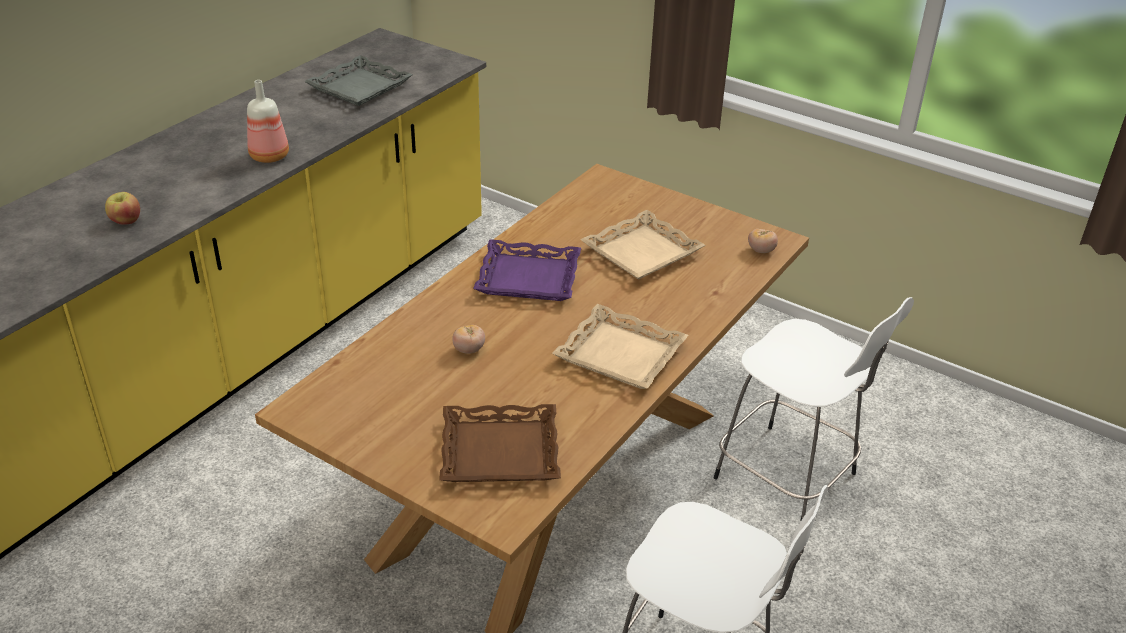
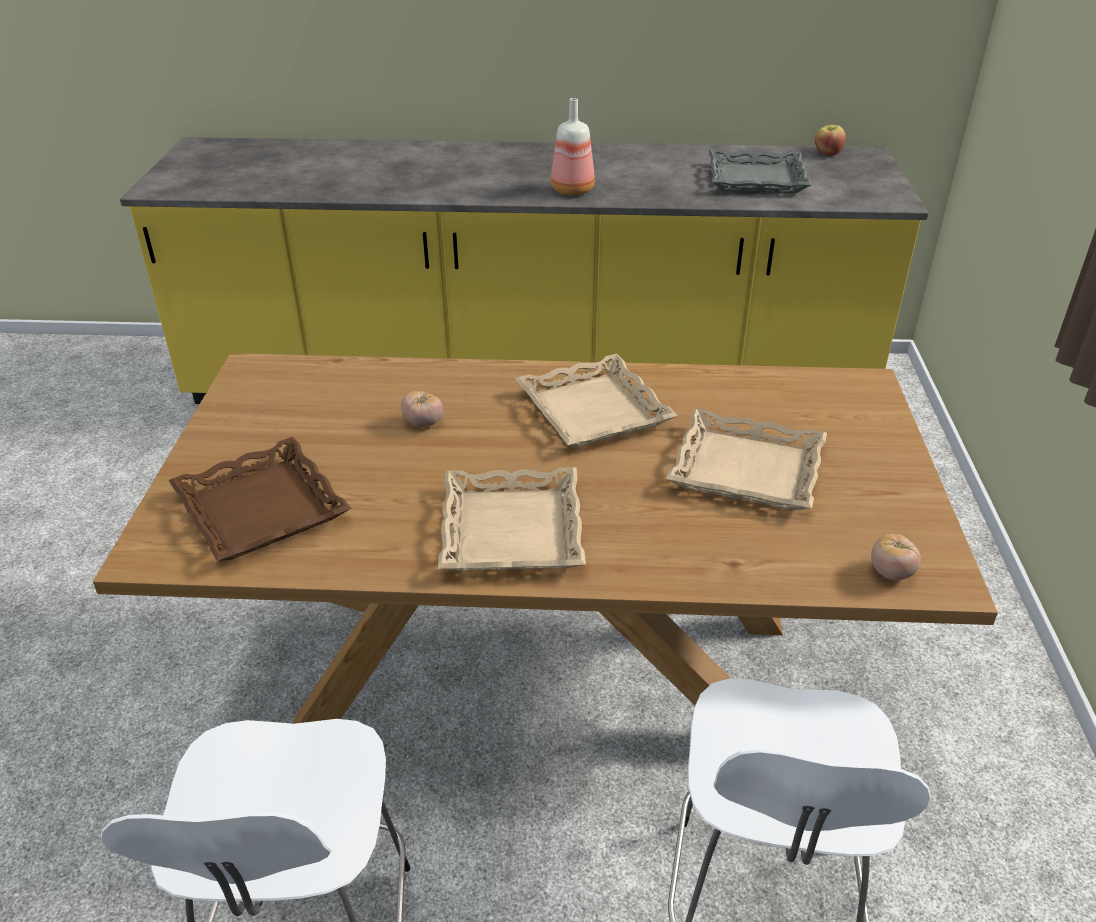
camera: 60 degrees right, 0 degrees up
apple [105,192,140,225] -> apple moved to [815,125,846,156]
purple tray [473,239,581,301] -> beige tray [515,354,678,448]

